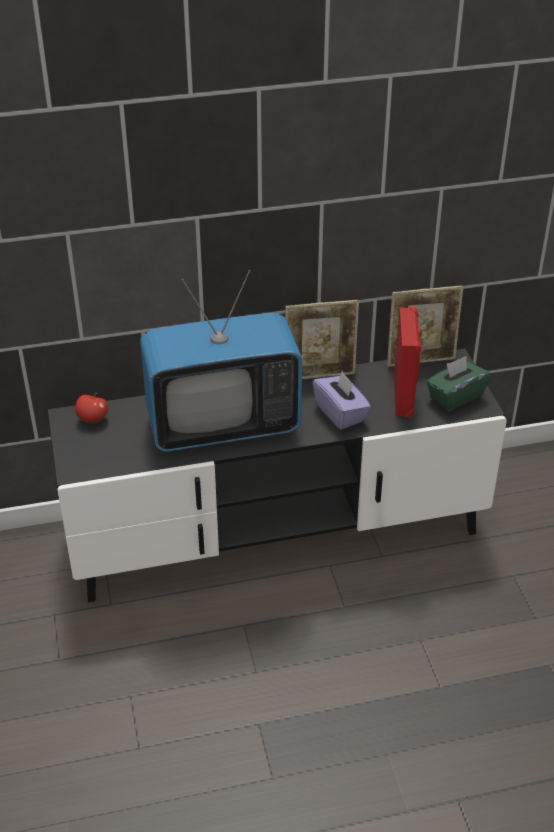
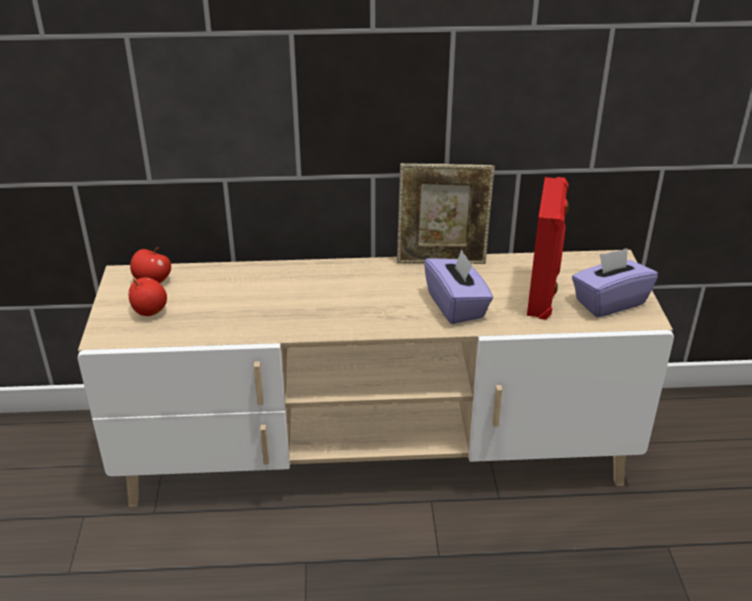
camera: 10 degrees right, 5 degrees down
black tv stand [48,348,507,602] -> beige tv stand [78,250,674,507]
television [140,270,302,452] -> none
picture frame [387,286,464,367] -> none
green tissue box [426,356,491,411] -> purple tissue box [572,248,658,317]
none -> apple [129,278,167,316]

